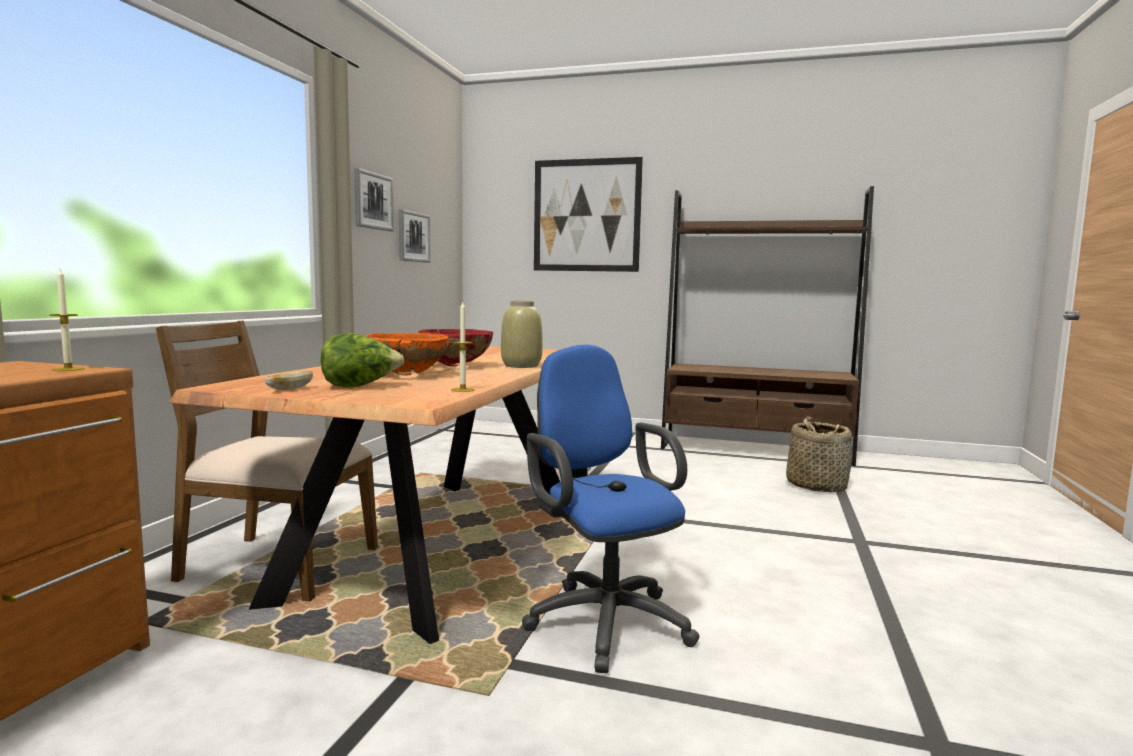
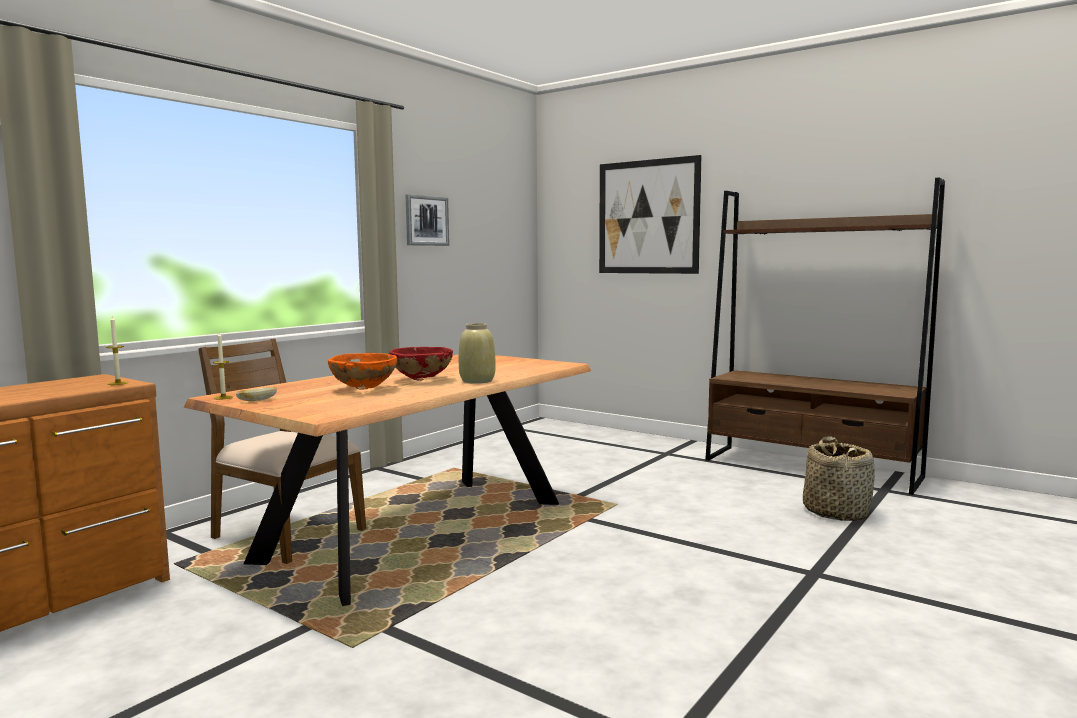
camera: 20 degrees right, 0 degrees up
lettuce [320,333,404,388] -> none
picture [399,209,430,263] -> none
candle [451,302,475,392] -> candle moved to [213,332,233,400]
blue office chair [522,345,699,673] -> none

